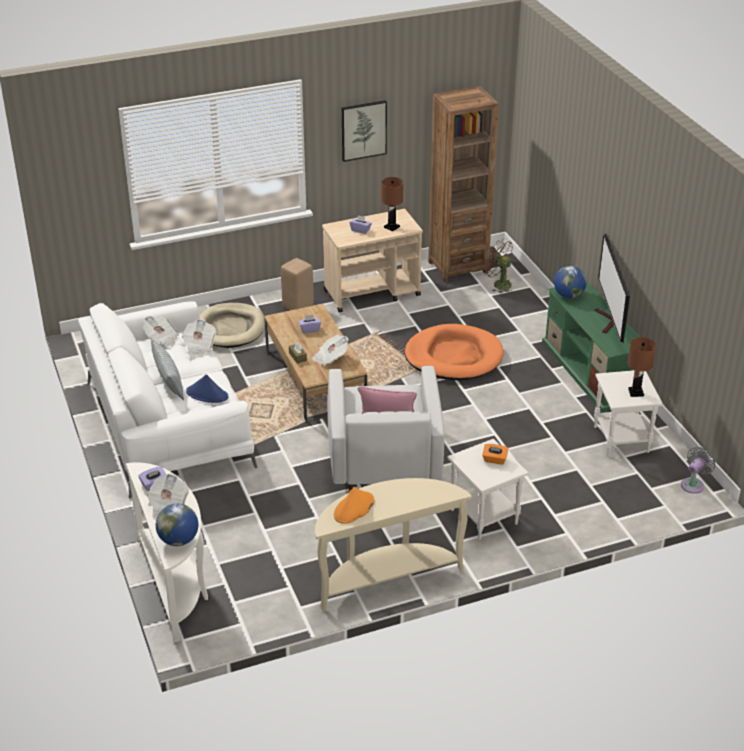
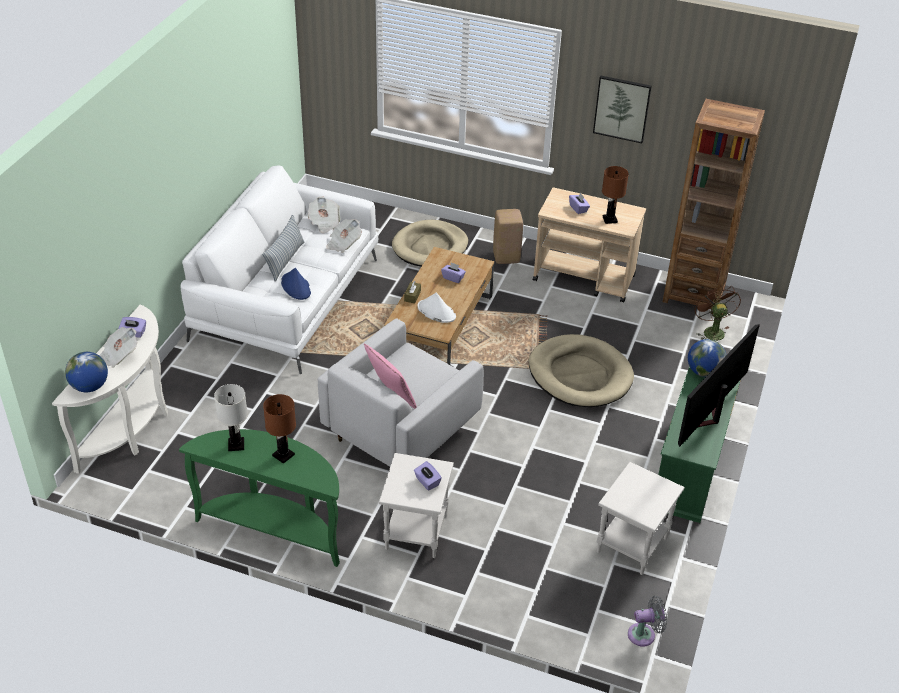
camera: 40 degrees right, 5 degrees up
newspaper [312,335,349,366] -> white hat [418,293,456,323]
beige console table [315,478,472,611] -> green console table [179,429,340,567]
orange hat [334,487,374,524] -> white table lamp [214,384,248,451]
orange dog bed [405,324,504,380] -> beige dog bed [529,334,634,407]
orange tissue box [482,444,509,464] -> purple tissue box [414,461,442,491]
brown table lamp [627,337,656,397] -> brown table lamp moved to [263,394,296,464]

